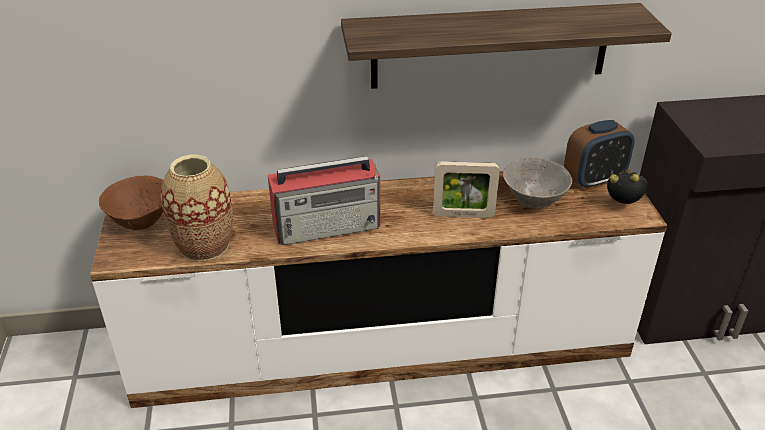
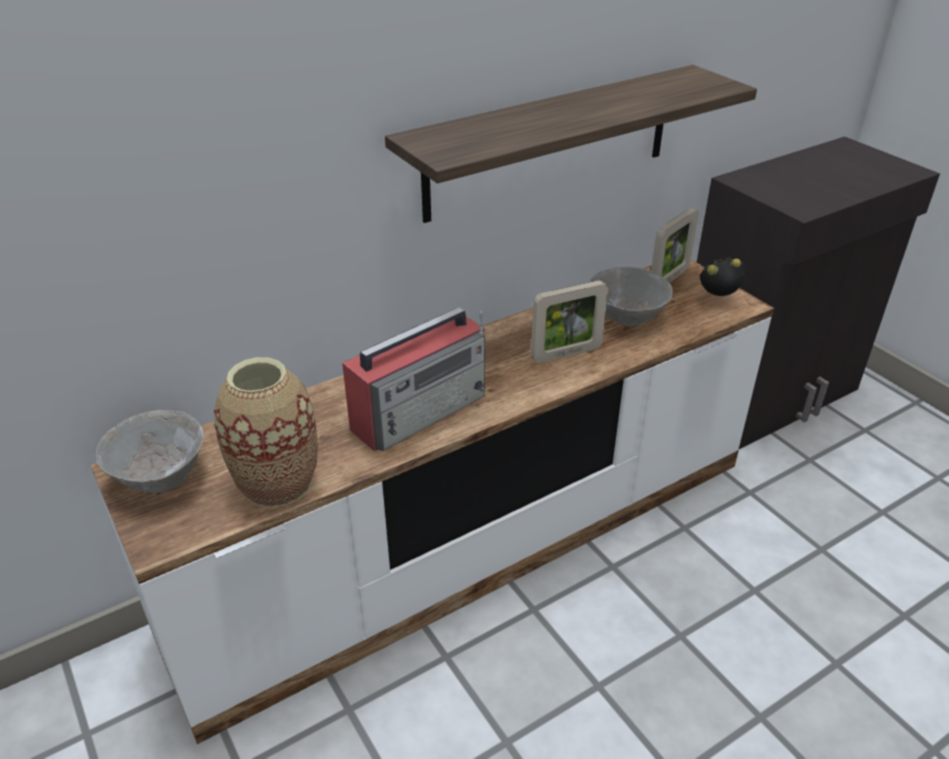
camera: 25 degrees left, 0 degrees up
brown bowl [99,175,164,230] -> grey bowl [96,410,204,493]
alarm clock [564,120,635,189] -> picture frame [651,208,699,283]

